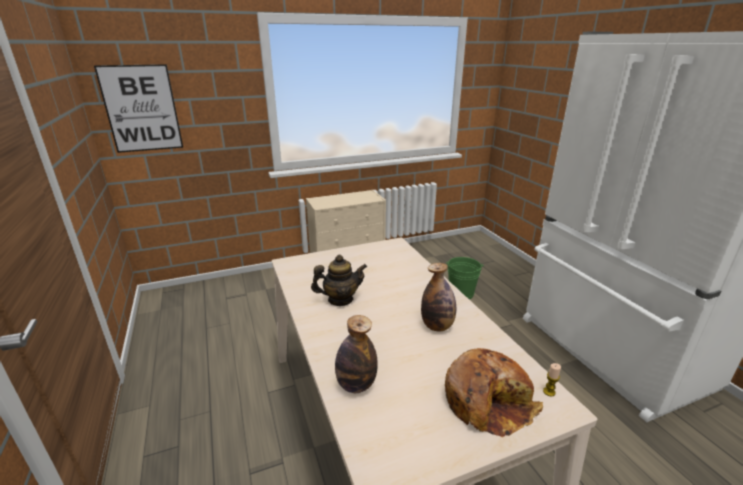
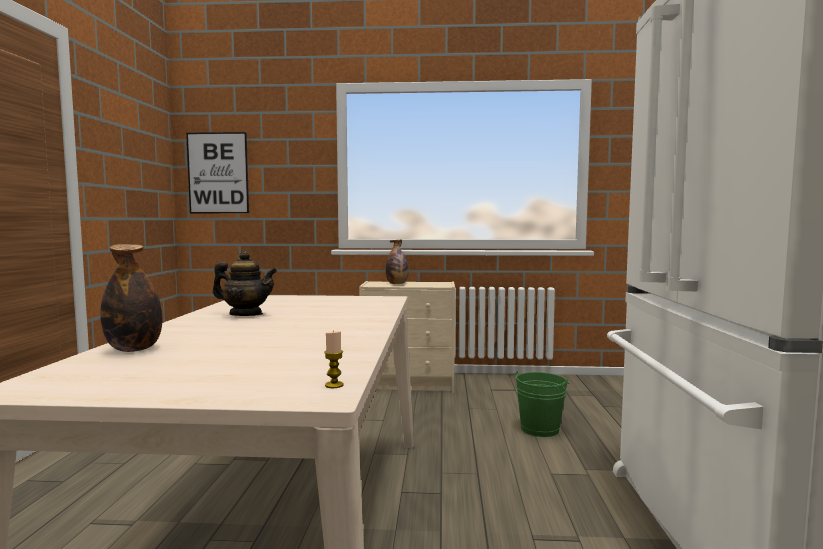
camera: 25 degrees right, 20 degrees down
bottle [421,263,456,331] -> bottle moved to [386,240,409,284]
bread [445,348,543,437] -> none

